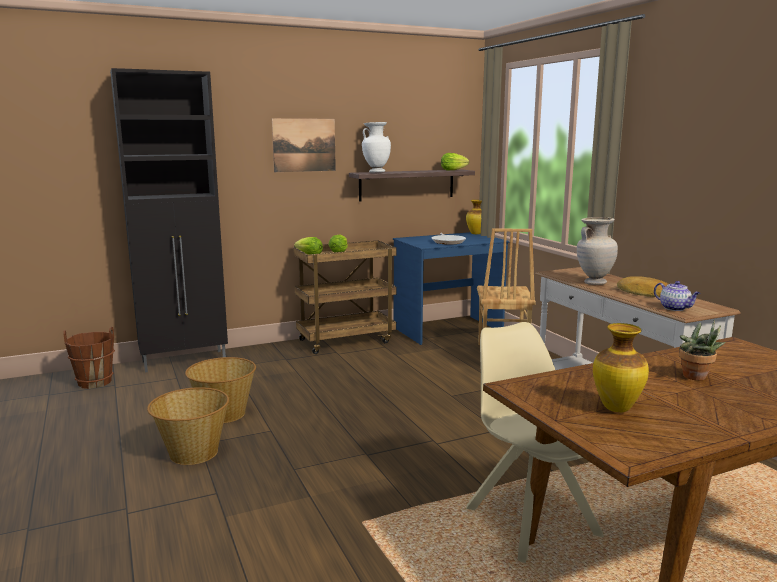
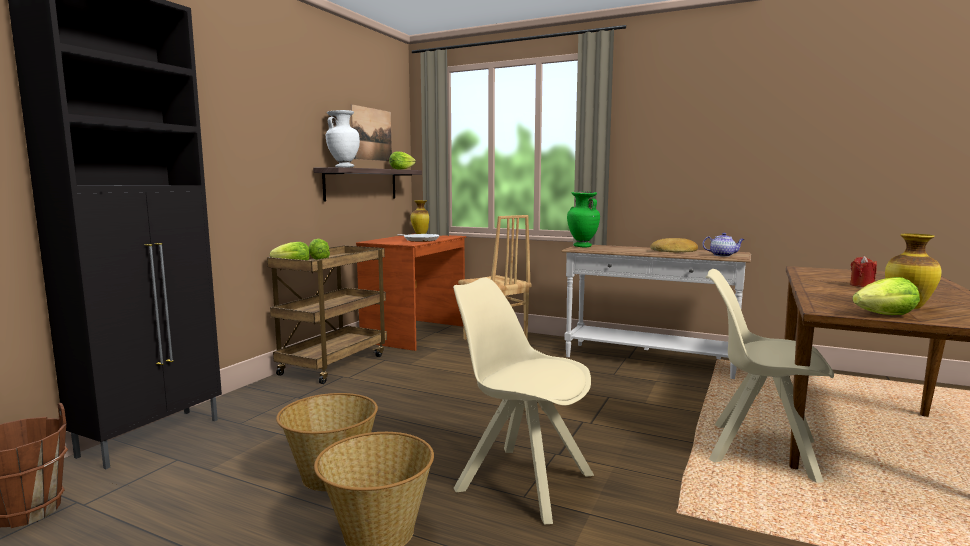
camera: 40 degrees left, 5 degrees down
picture [272,118,336,172] -> picture moved to [351,104,392,161]
blue desk [393,232,509,345] -> brown desk [356,234,466,351]
beige vase [577,217,618,285] -> none
potted plant [679,320,726,381] -> red candle [850,256,877,287]
none -> beige chair [453,278,594,525]
none -> green vase [567,192,600,247]
none -> lettuce [852,277,920,315]

